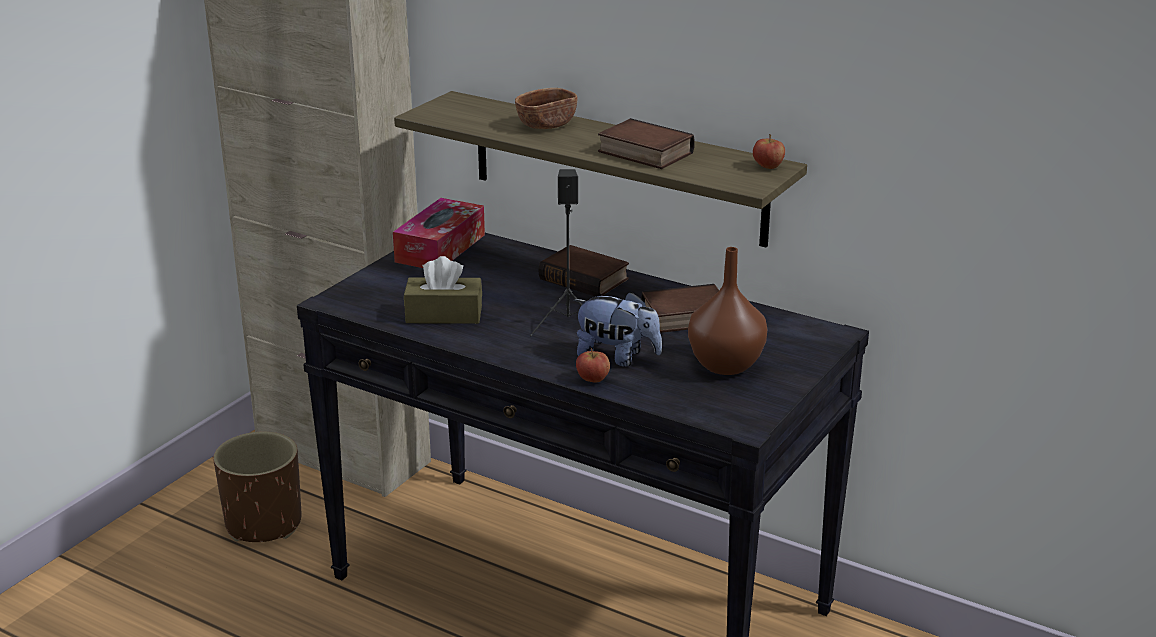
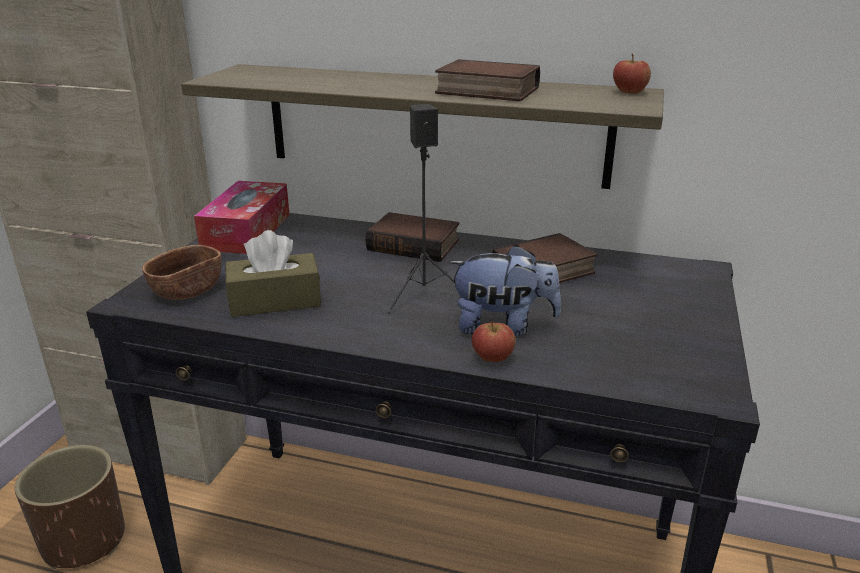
camera: 15 degrees left, 0 degrees up
brown bowl [515,88,578,129] -> brown bowl moved to [142,245,222,300]
brown vase [688,247,767,375] -> none

